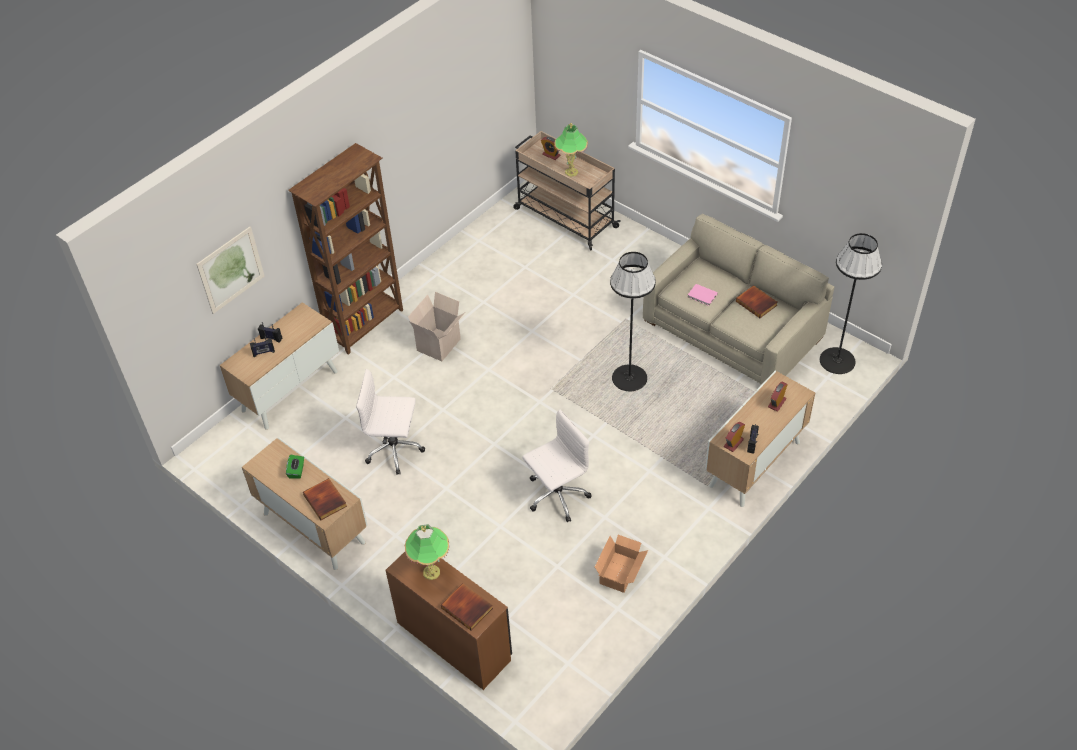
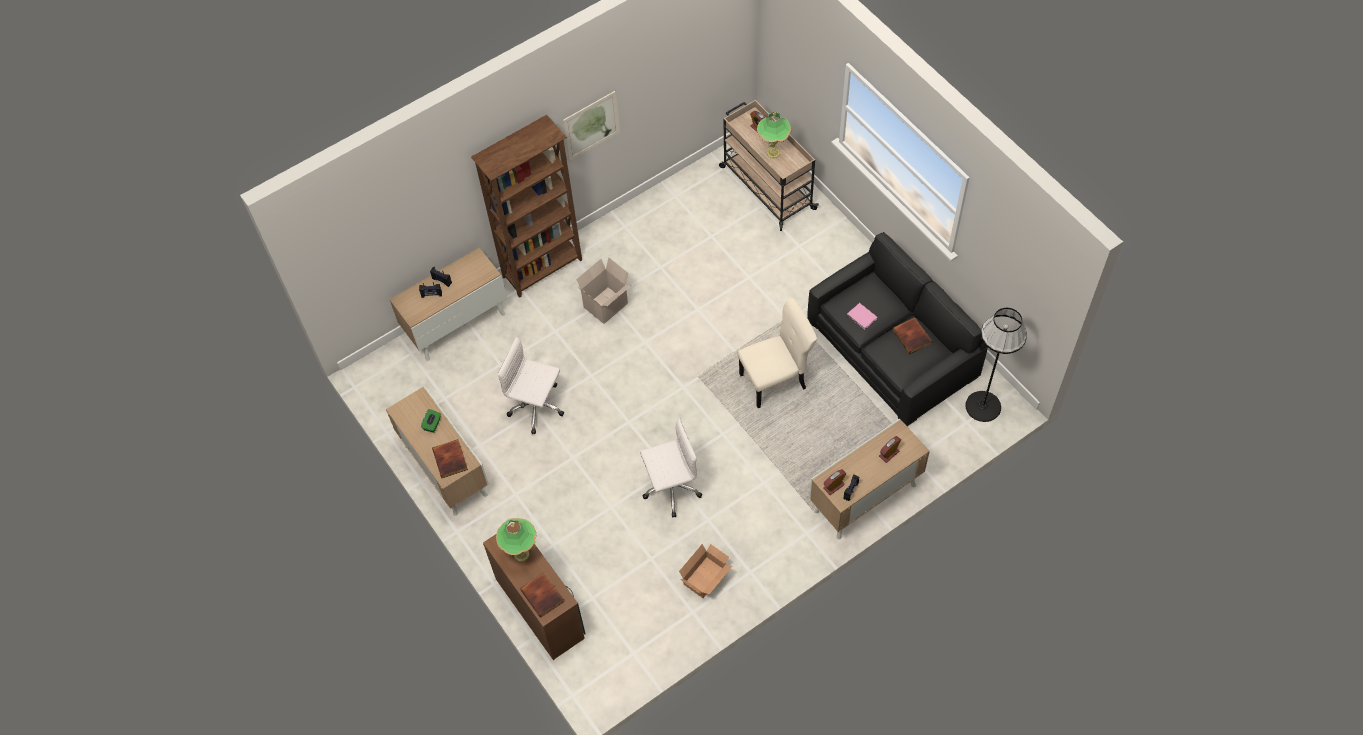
camera: 15 degrees right, 10 degrees up
picture [196,226,265,314] -> picture moved to [563,91,620,161]
black floor lamp [610,252,656,391] -> beige chair [738,298,817,408]
beige sofa [642,214,834,385] -> black sofa [807,232,988,426]

